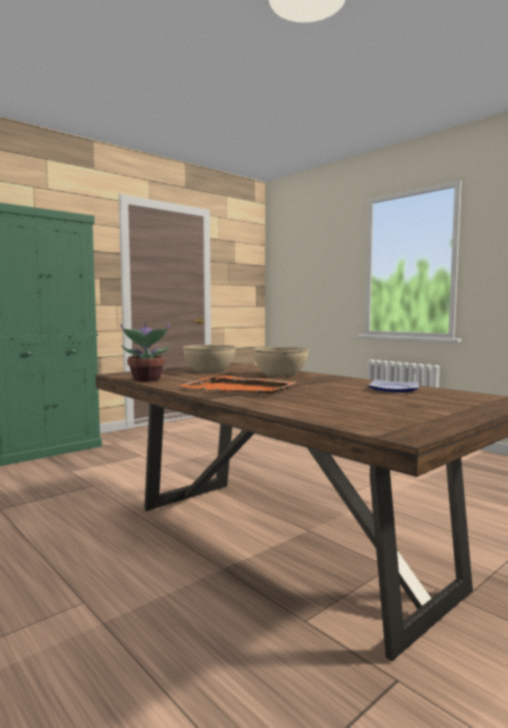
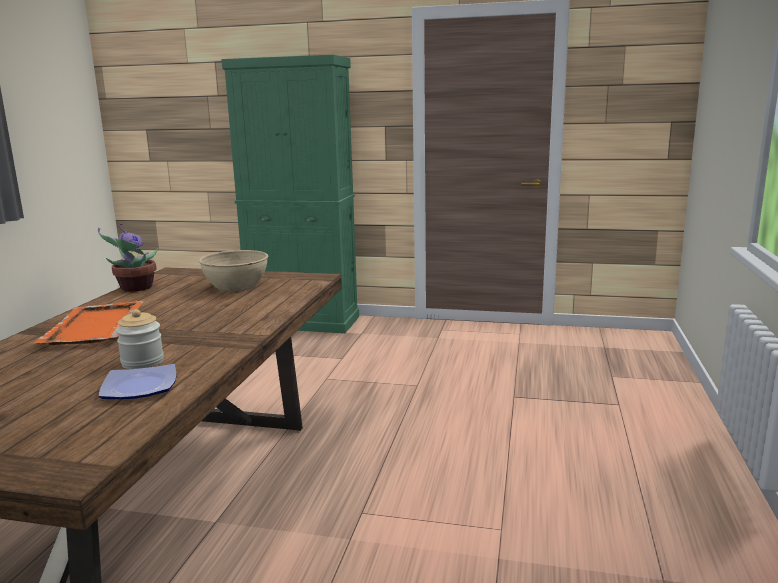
camera: 55 degrees right, 10 degrees up
beige bowl [252,347,309,377] -> none
none -> jar [116,309,164,369]

